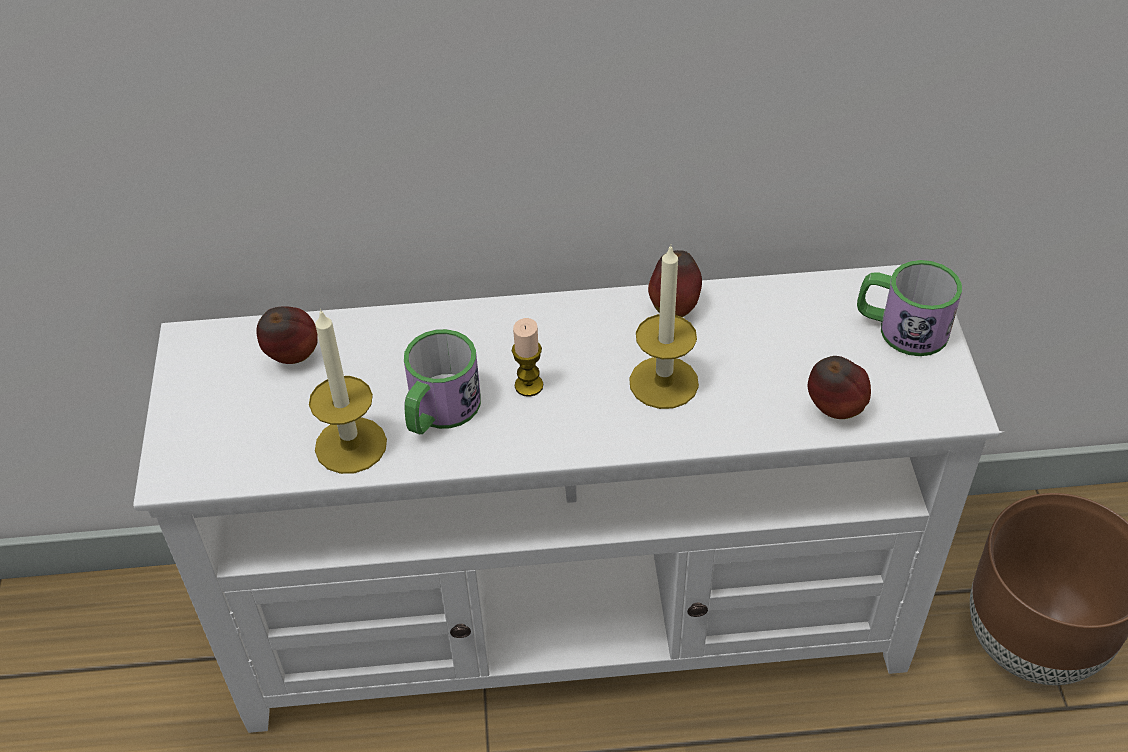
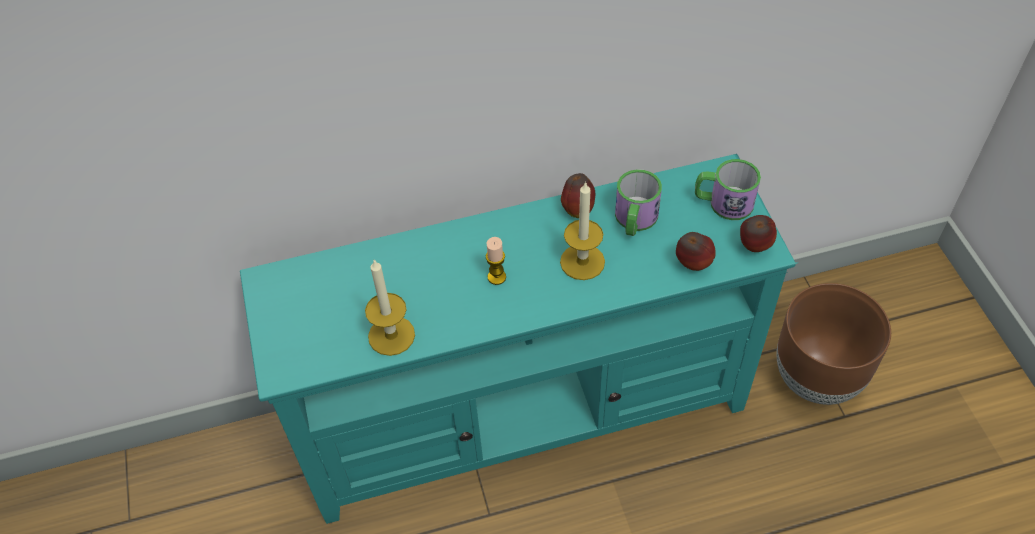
camera: 10 degrees left, 5 degrees up
white tv stand [133,262,1003,733] -> turquoise tv stand [240,154,797,524]
apple [256,306,318,364] -> apple moved to [740,215,777,252]
mug [404,329,481,434] -> mug moved to [615,169,662,236]

